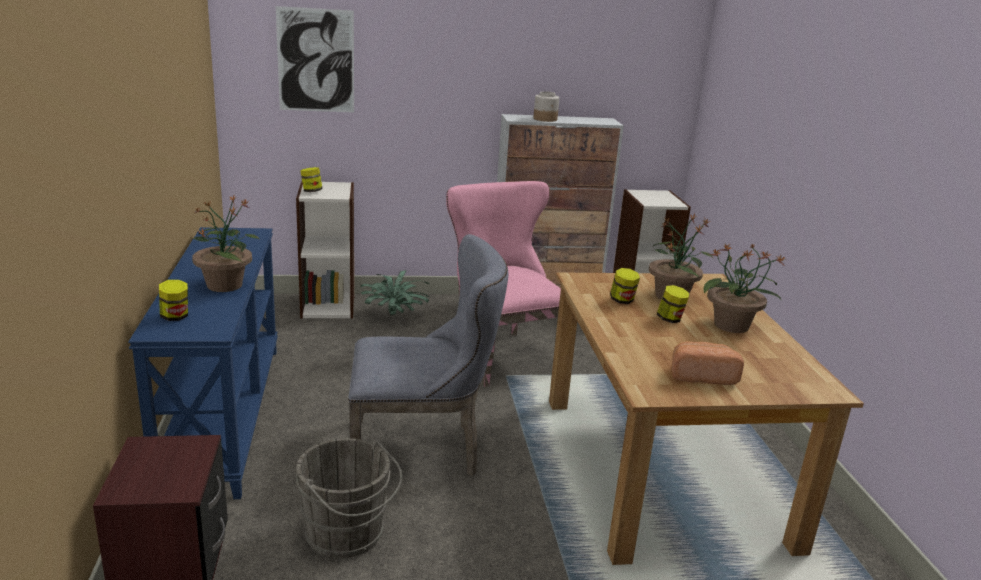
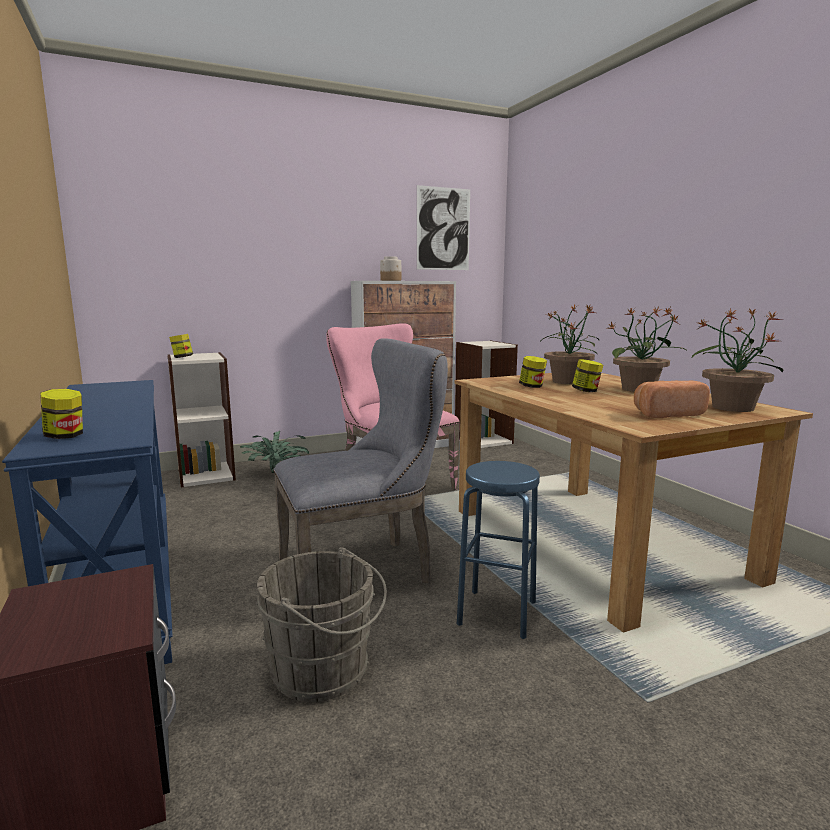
camera: 15 degrees left, 10 degrees down
potted plant [192,196,260,292] -> potted plant moved to [692,308,784,412]
picture [276,6,354,113] -> picture moved to [417,185,470,270]
none -> blue stool [457,461,540,639]

